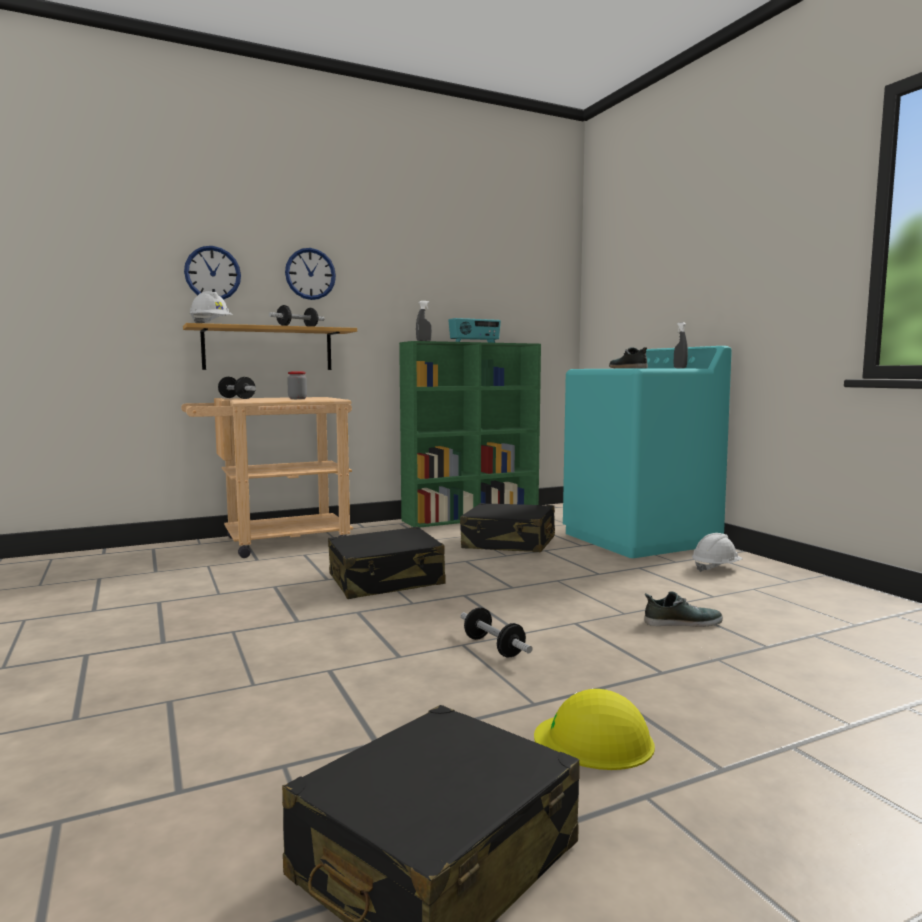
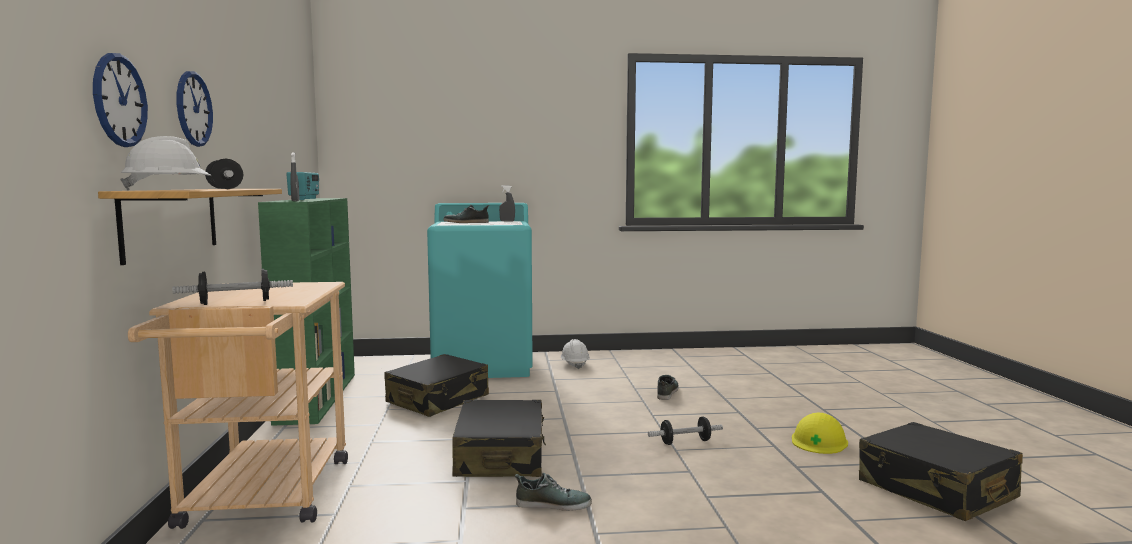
camera: 70 degrees left, 0 degrees up
jar [287,372,307,399] -> none
none -> shoe [515,473,592,511]

